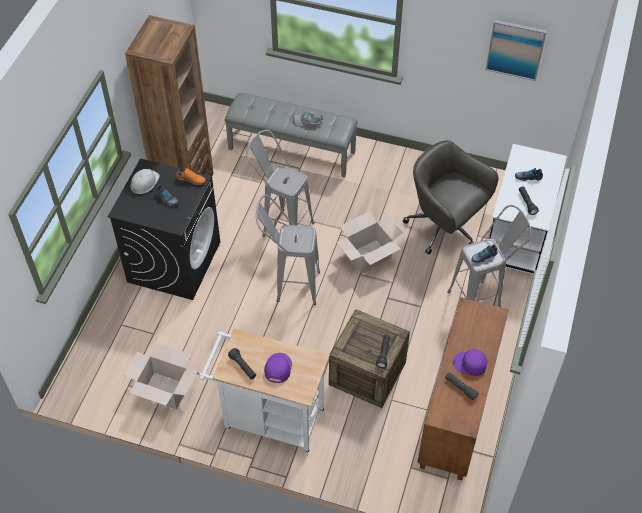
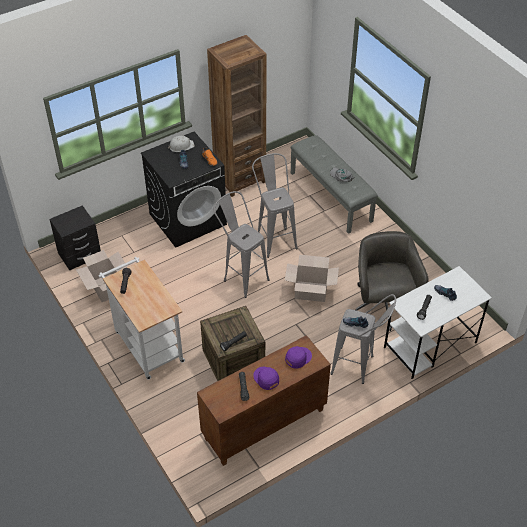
camera: 40 degrees right, 5 degrees down
purple cap [264,353,292,383] -> purple cap moved to [285,346,312,368]
picture [486,20,547,81] -> none
none -> black nightstand [49,205,101,271]

